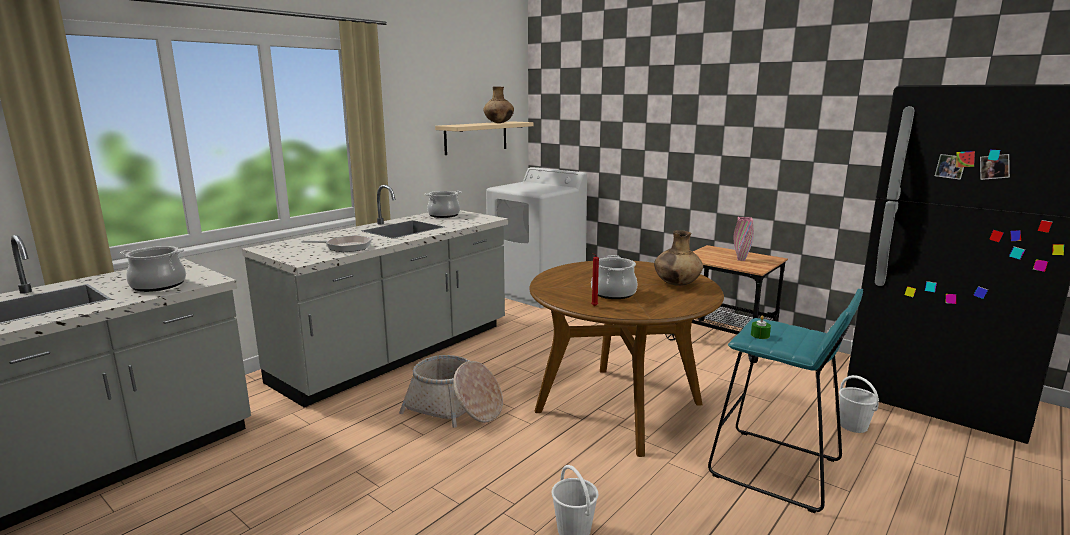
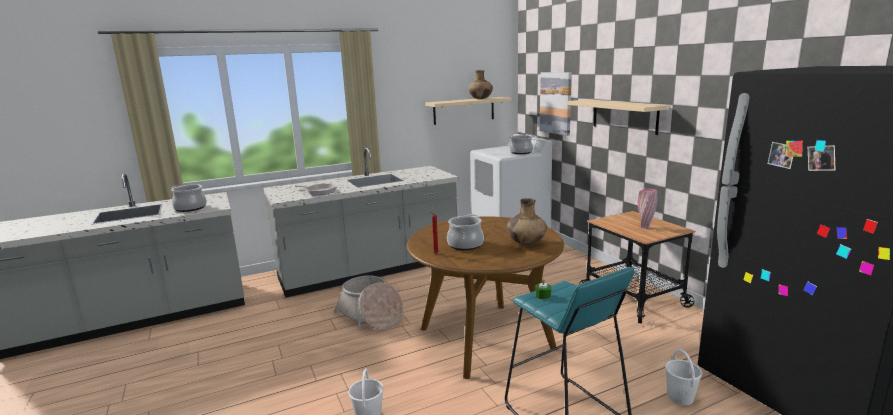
camera: 25 degrees right, 0 degrees up
cooking pot [425,191,461,218] -> cooking pot moved to [508,135,535,154]
none -> picture [540,72,572,136]
none -> beige shelf [567,99,670,135]

